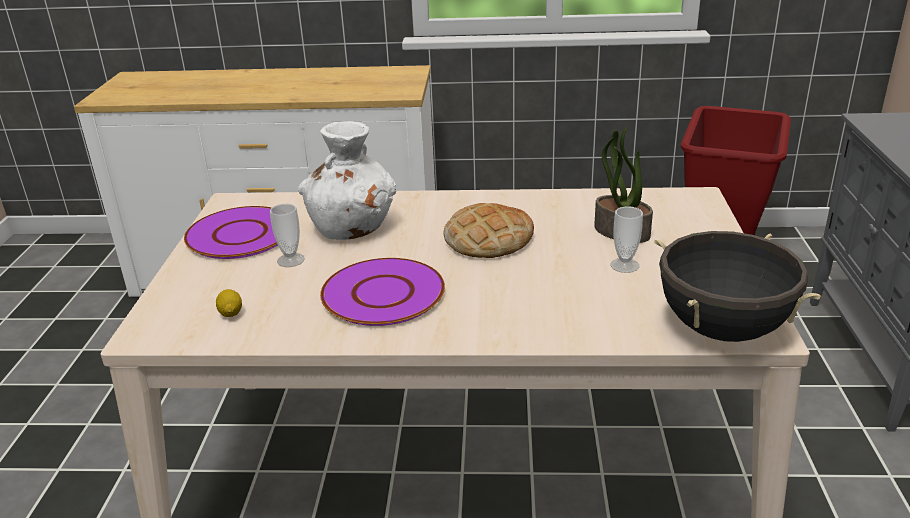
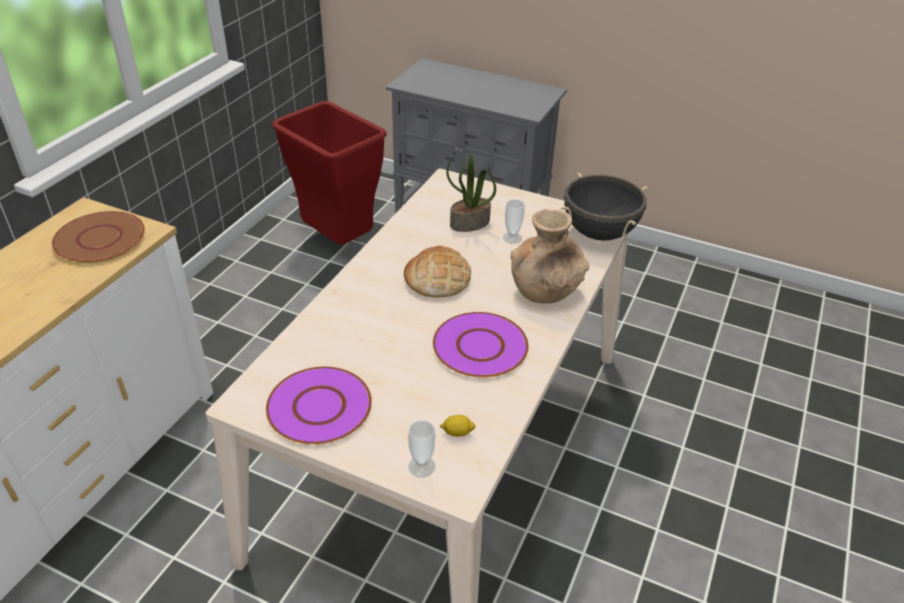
camera: 70 degrees left, 10 degrees up
cup [270,204,305,267] -> cup moved to [408,420,435,477]
white vase [298,121,396,240] -> none
none -> brown plate [52,211,145,263]
none -> brown vase [511,209,590,304]

